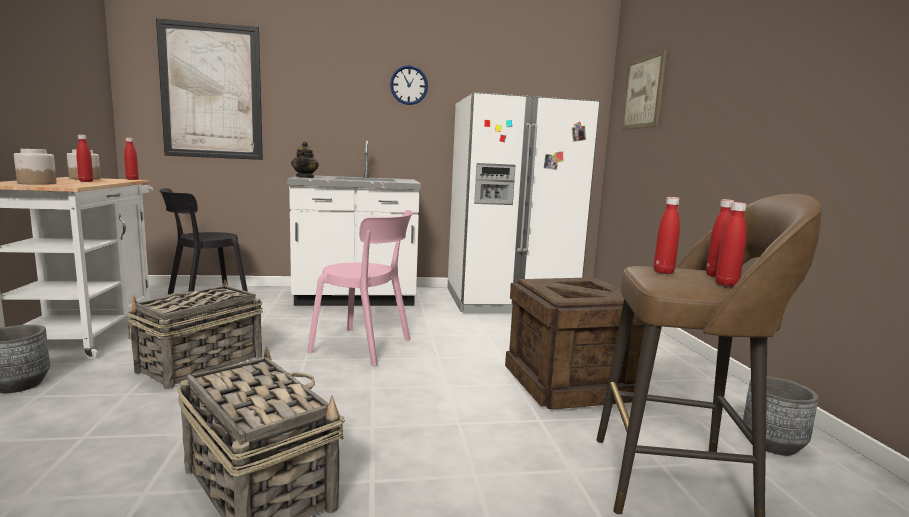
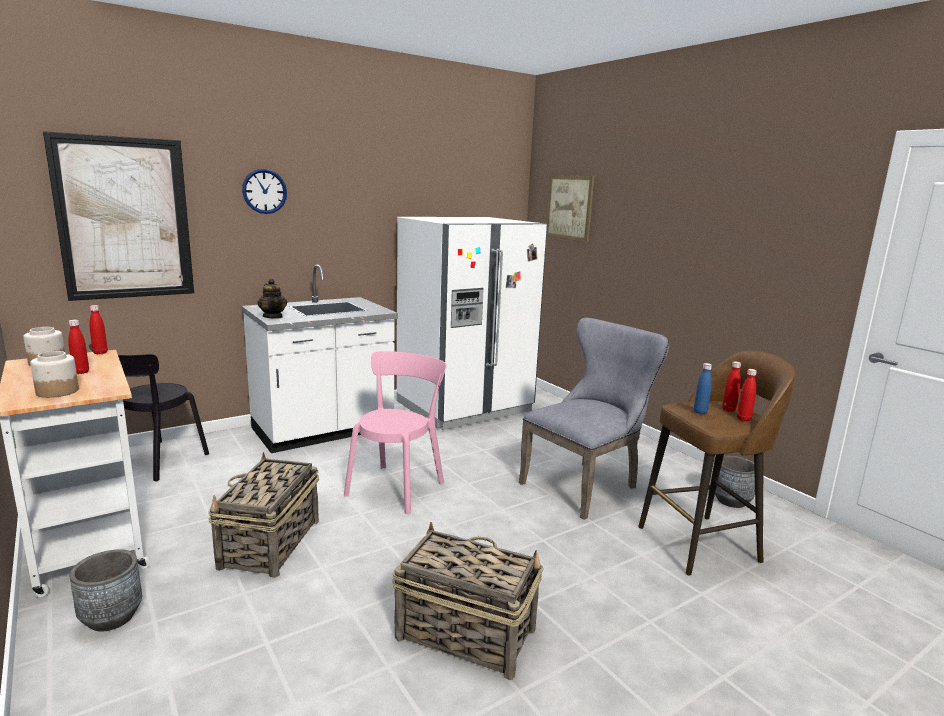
camera: 25 degrees left, 5 degrees up
pink chair [307,210,413,366] -> pink chair turned 60 degrees counterclockwise [344,351,446,514]
wall clock [390,65,428,105] -> wall clock moved to [242,169,287,214]
crate [505,278,645,410] -> grey chair [519,318,669,520]
red bottle [654,197,680,274] -> blue bottle [694,363,712,414]

